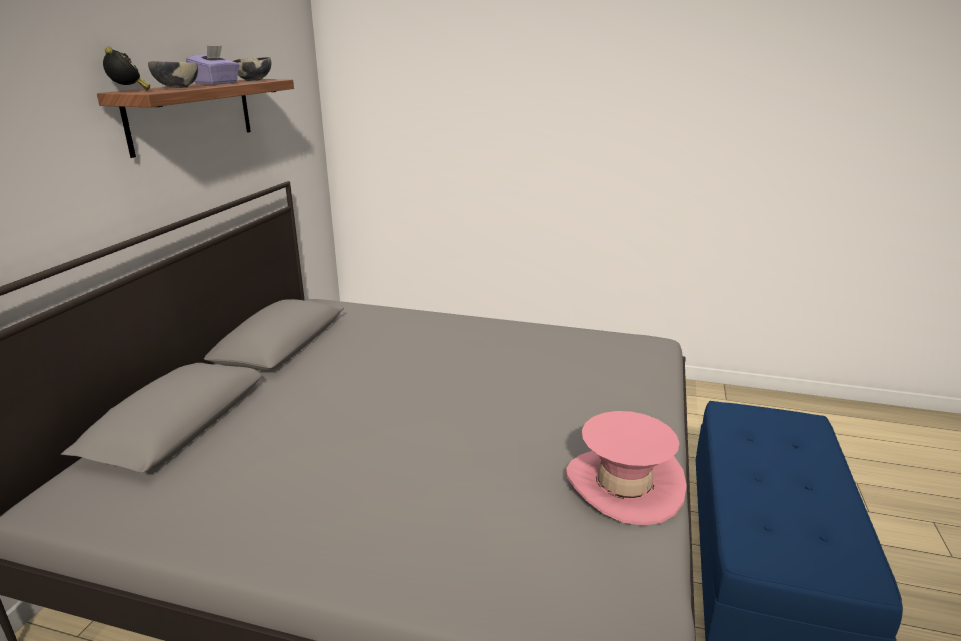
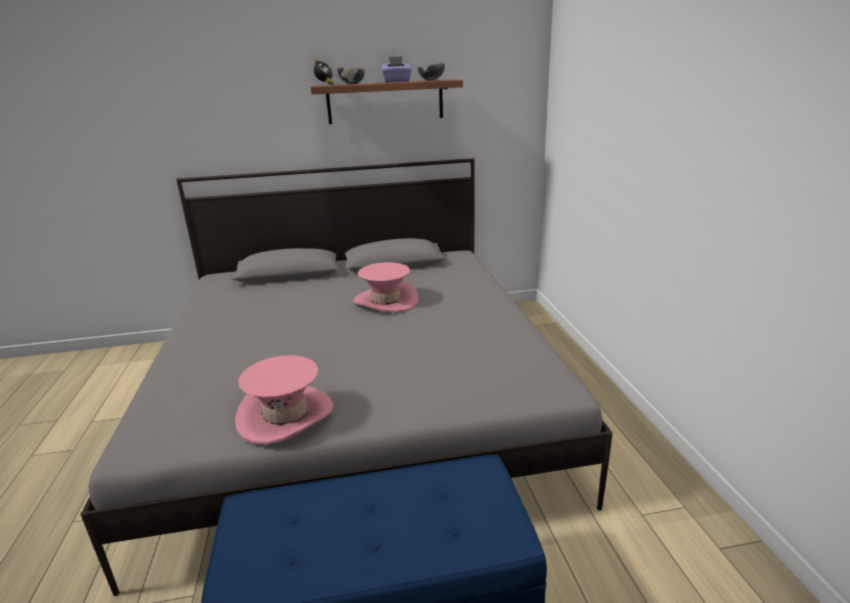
camera: 65 degrees right, 0 degrees up
none -> pink hat [353,262,419,313]

